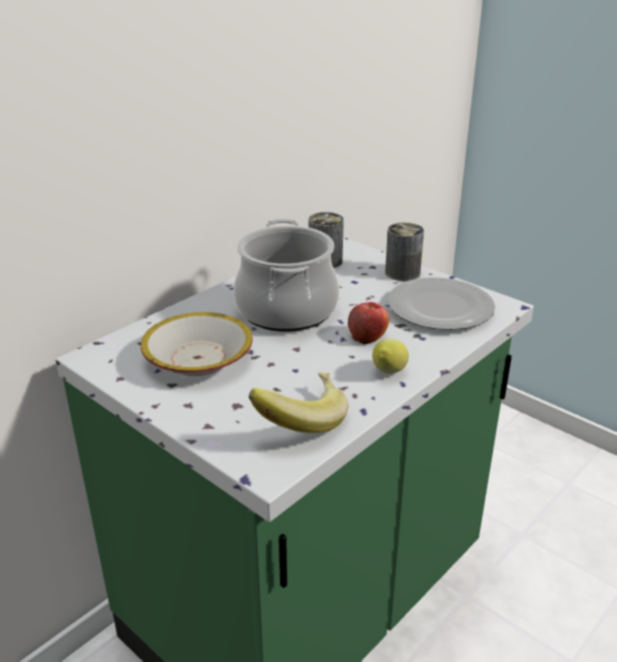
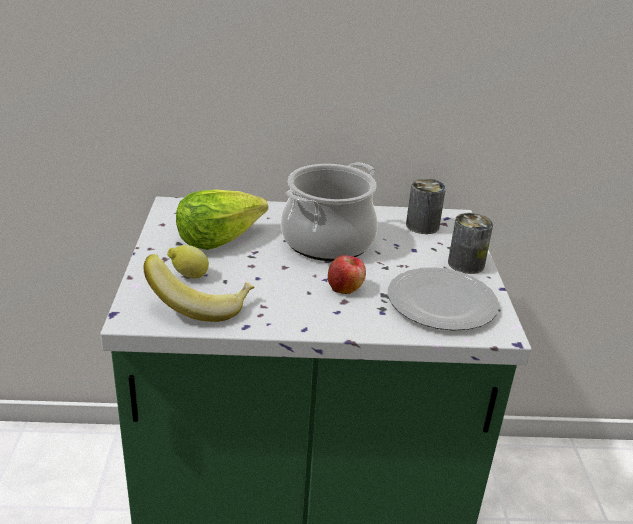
camera: 45 degrees right, 0 degrees up
bowl [141,312,253,376] -> lettuce [176,189,268,250]
lemon [372,339,409,374] -> lemon moved to [167,245,209,278]

